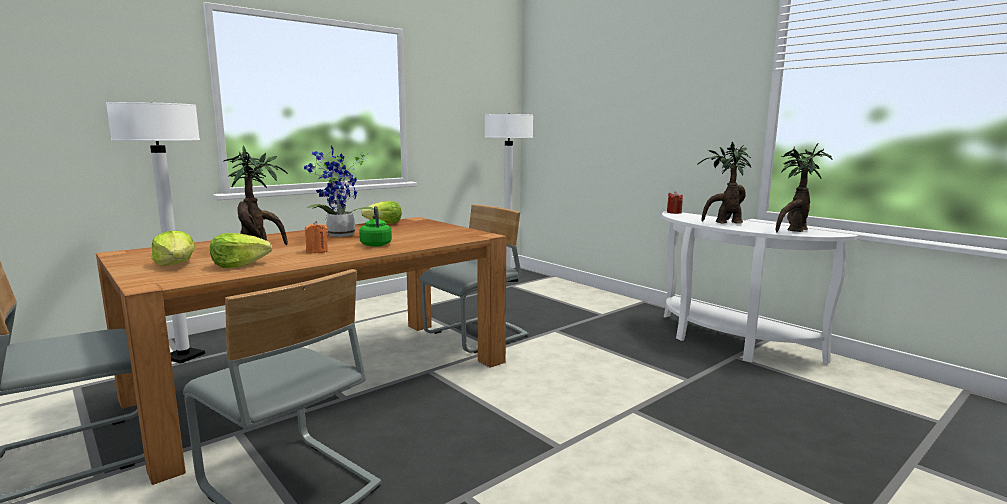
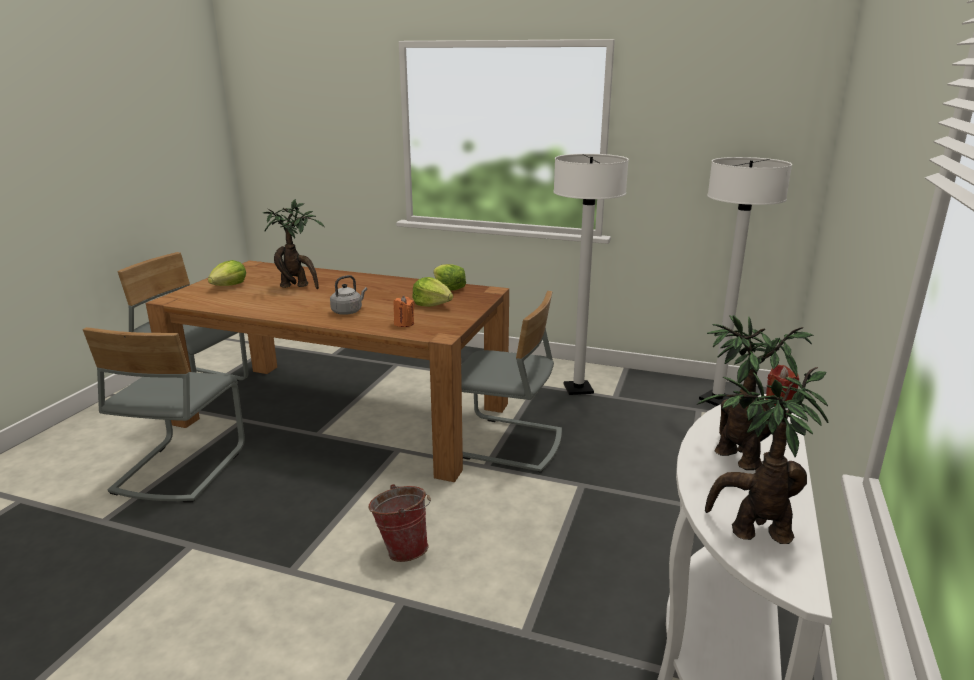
camera: 60 degrees right, 10 degrees up
white floor lamp [106,102,205,363] -> white floor lamp moved to [553,154,629,395]
lettuce [210,233,272,268] -> lettuce moved to [412,277,453,307]
potted plant [304,145,383,237] -> none
orange candle [305,221,328,253] -> orange candle moved to [394,296,415,327]
green kettle [359,206,392,247] -> grey kettle [330,275,367,315]
none -> bucket [369,484,431,562]

